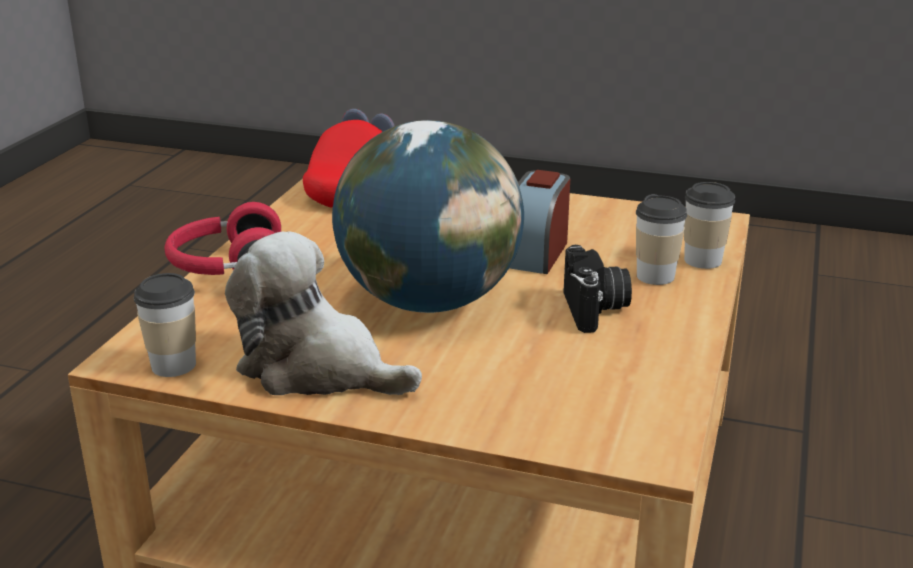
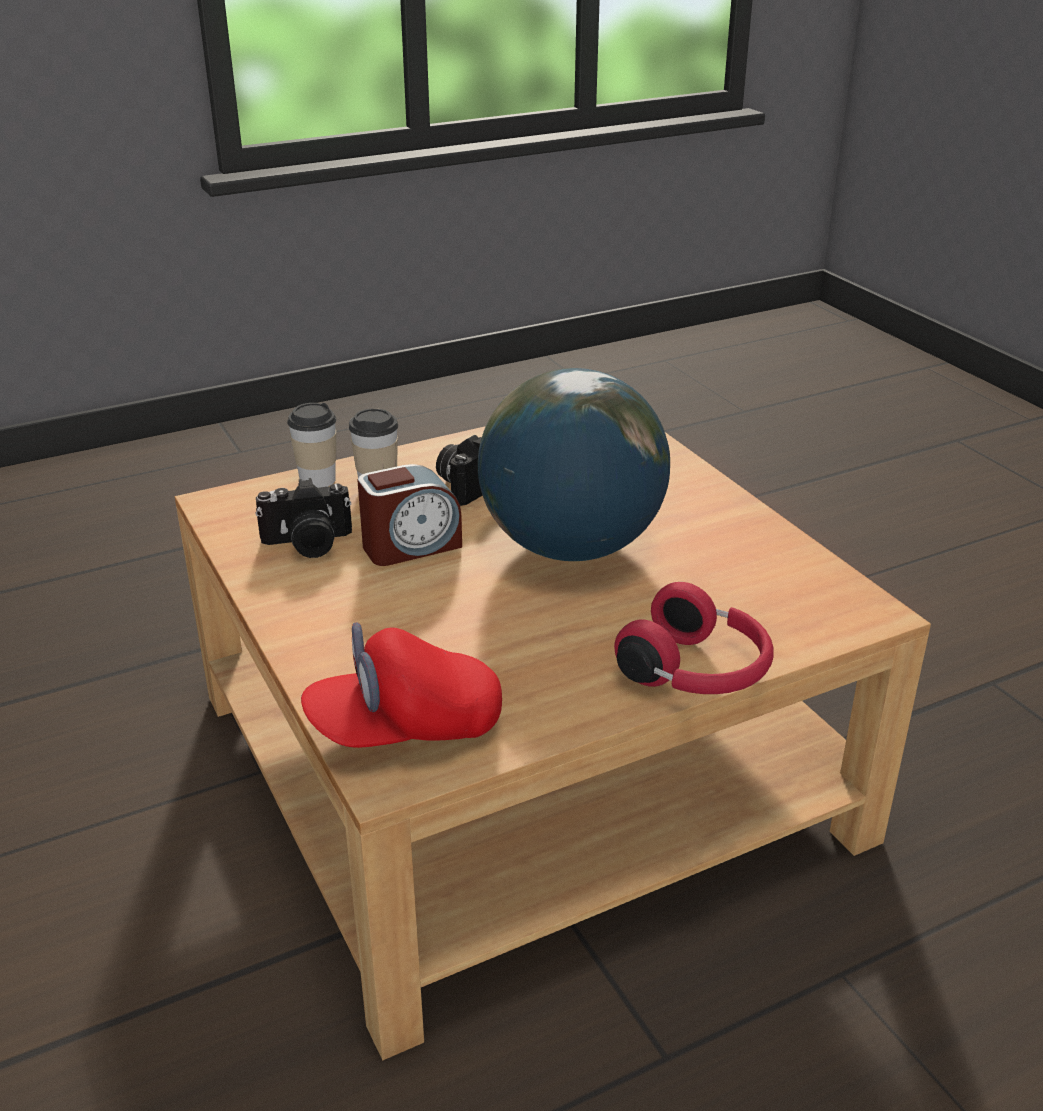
camera: 135 degrees left, 5 degrees up
cup [134,273,196,377] -> none
plush toy [225,231,422,395] -> none
none -> camera [255,478,352,558]

